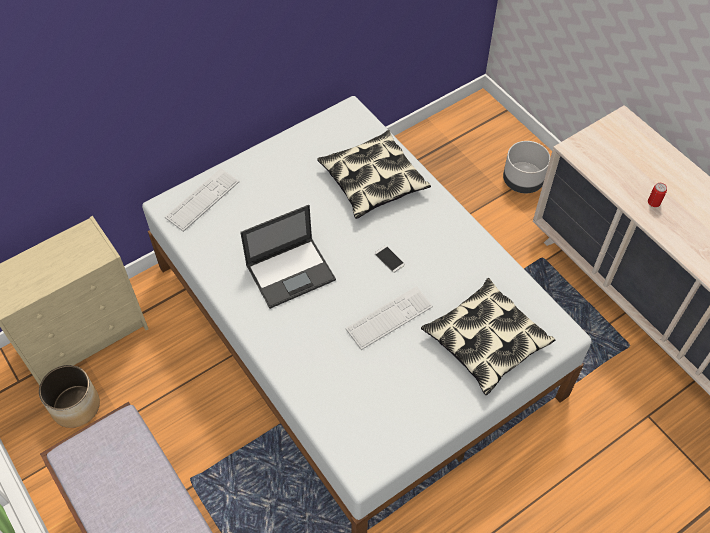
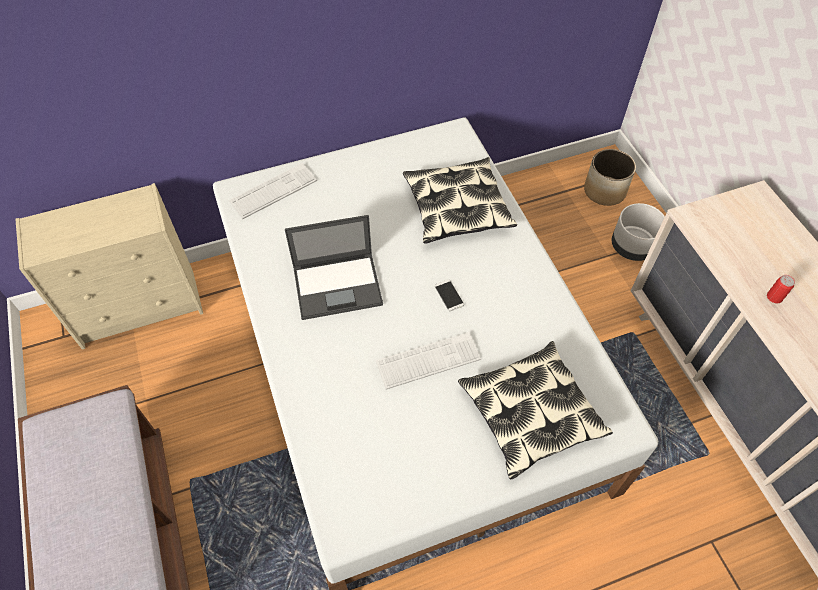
camera: 15 degrees right, 0 degrees up
planter [39,365,100,428] -> planter moved to [584,149,636,206]

